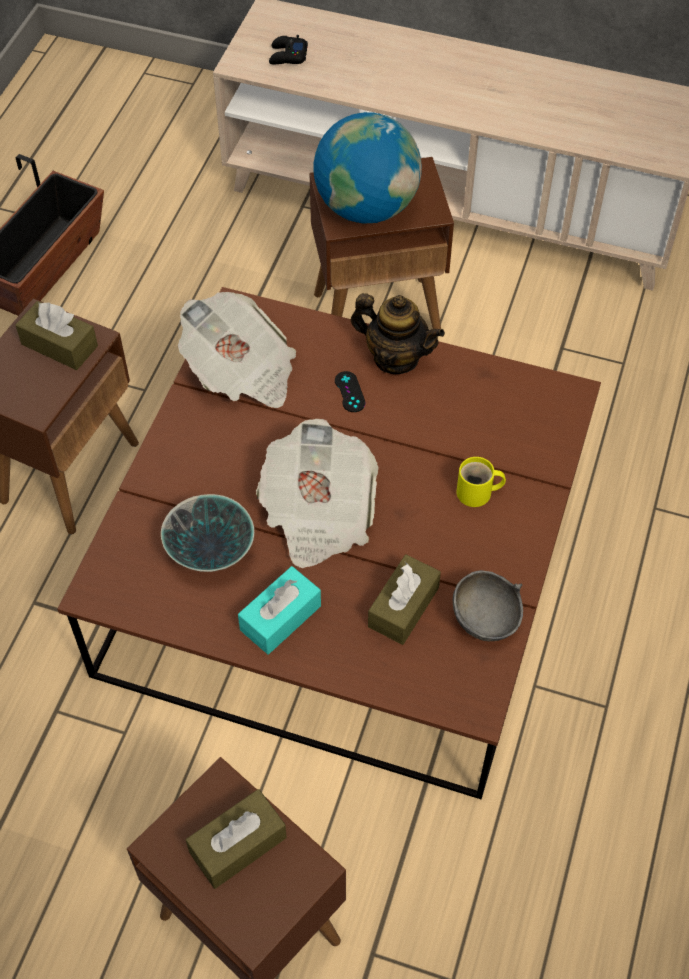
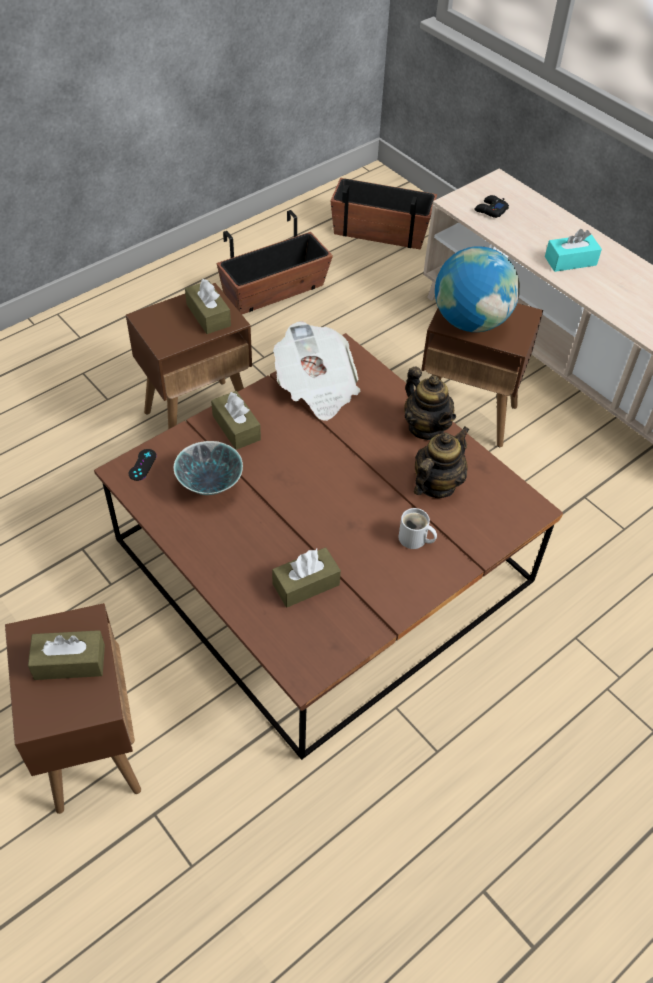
camera: 30 degrees right, 5 degrees down
turquoise tissue box [238,566,321,654] -> turquoise tissue box moved to [545,229,602,272]
newspaper [256,419,379,568] -> none
black game controller [335,371,365,412] -> black game controller moved to [129,449,157,481]
grey bowl [453,570,523,641] -> none
yellow mug [456,457,506,507] -> white mug [399,508,437,549]
none -> brown tissue box [211,391,261,450]
none -> planter [330,178,437,250]
none -> teapot [414,426,470,498]

